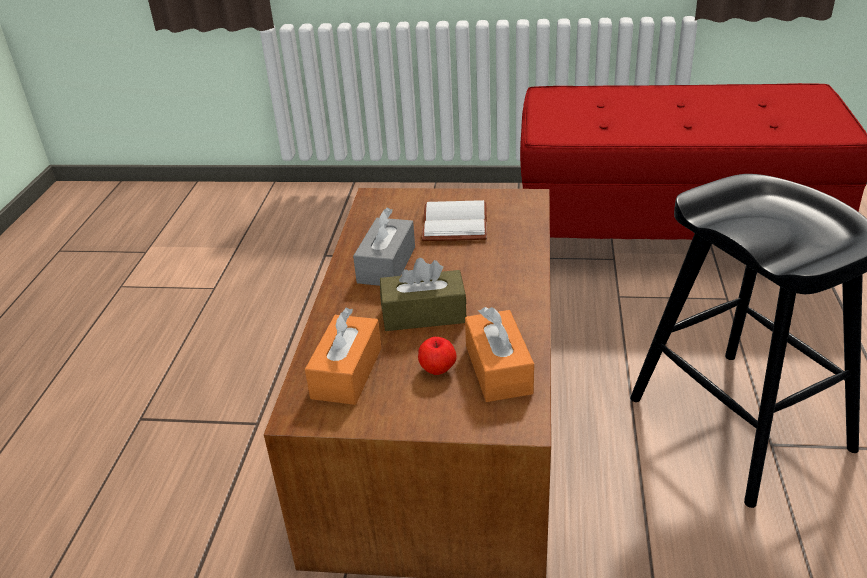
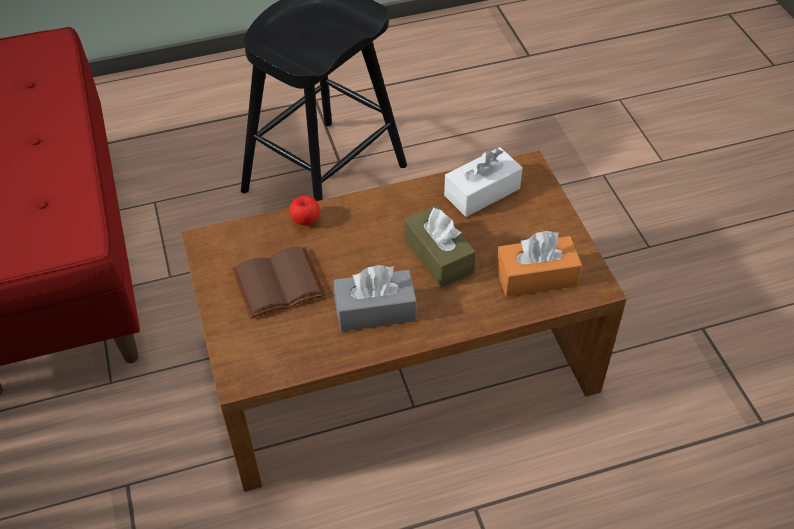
camera: 115 degrees left, 15 degrees up
apple [418,337,456,375] -> apple moved to [289,195,320,226]
white book [422,200,487,241] -> brown book [232,246,326,319]
orange tissue box [465,307,534,402] -> white tissue box [444,147,523,217]

